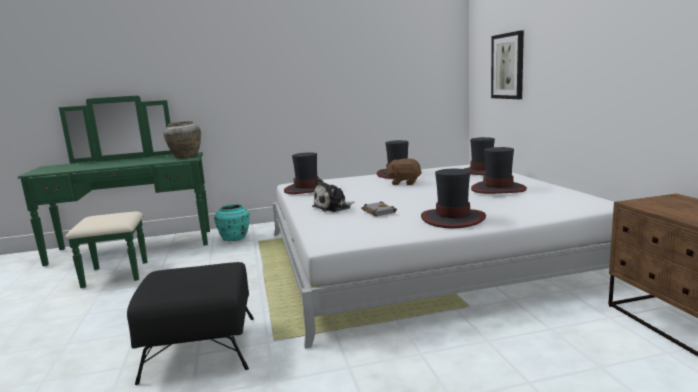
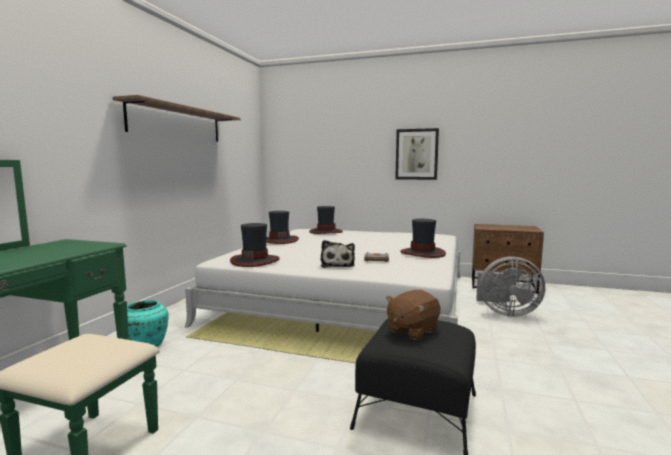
camera: 60 degrees left, 5 degrees down
beige vase [163,121,201,158] -> none
brown plush toy [385,158,422,185] -> brown plush toy moved to [386,290,440,340]
hat [471,147,527,194] -> none
picture [491,30,524,99] -> picture moved to [395,128,439,180]
none -> shelf [113,95,241,142]
none -> grey fan [476,256,545,317]

